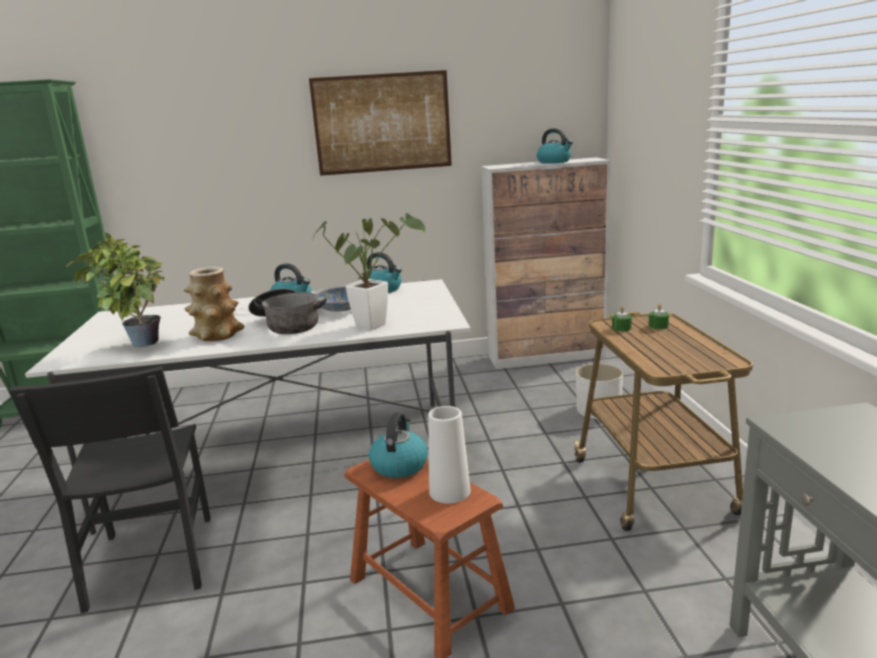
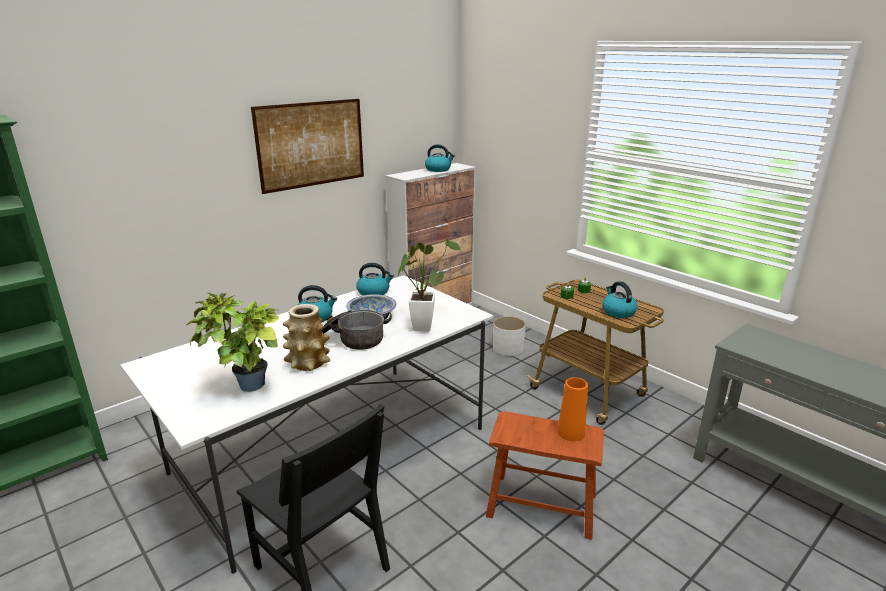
camera: 35 degrees left, 5 degrees up
kettle [369,412,428,478] -> kettle moved to [602,281,637,318]
white vase [428,406,471,504] -> orange vase [557,377,588,441]

